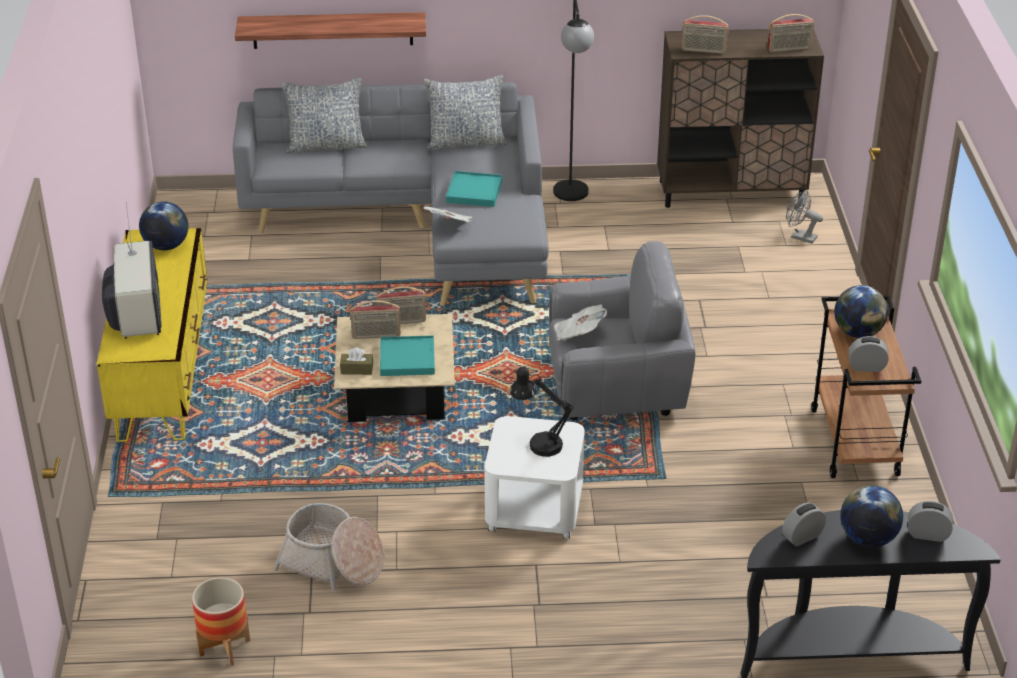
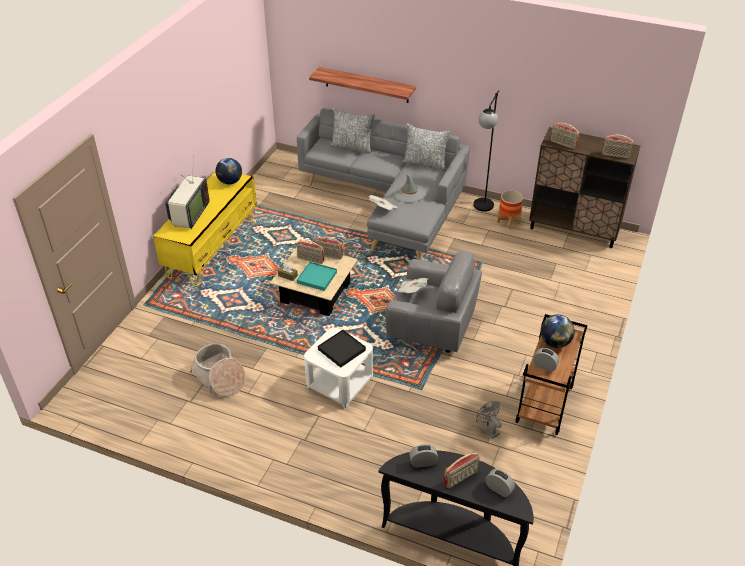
camera: 25 degrees right, 5 degrees up
planter [192,578,250,666] -> planter moved to [497,190,523,229]
turquoise tray [446,171,502,207] -> grey hat [393,175,426,202]
black table lamp [510,367,573,457] -> black tray [318,330,366,368]
grey fan [786,190,823,244] -> grey fan moved to [476,401,502,439]
globe [840,485,903,547] -> radio [444,452,479,489]

